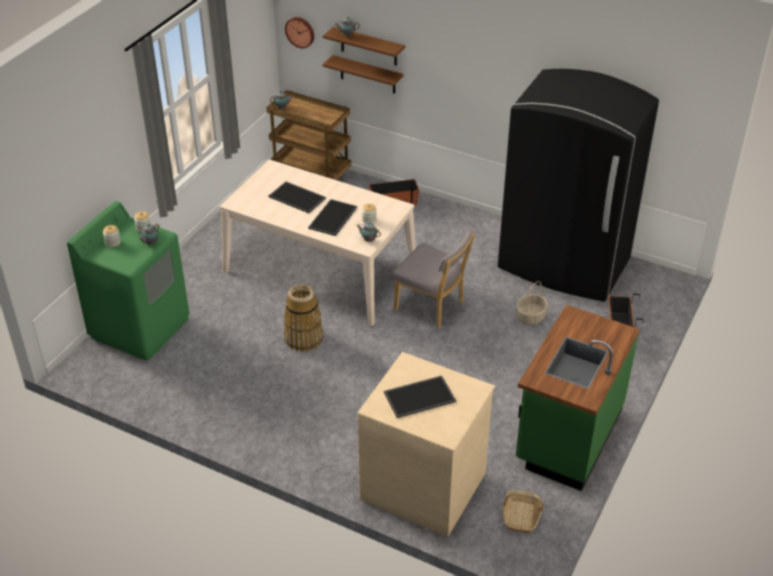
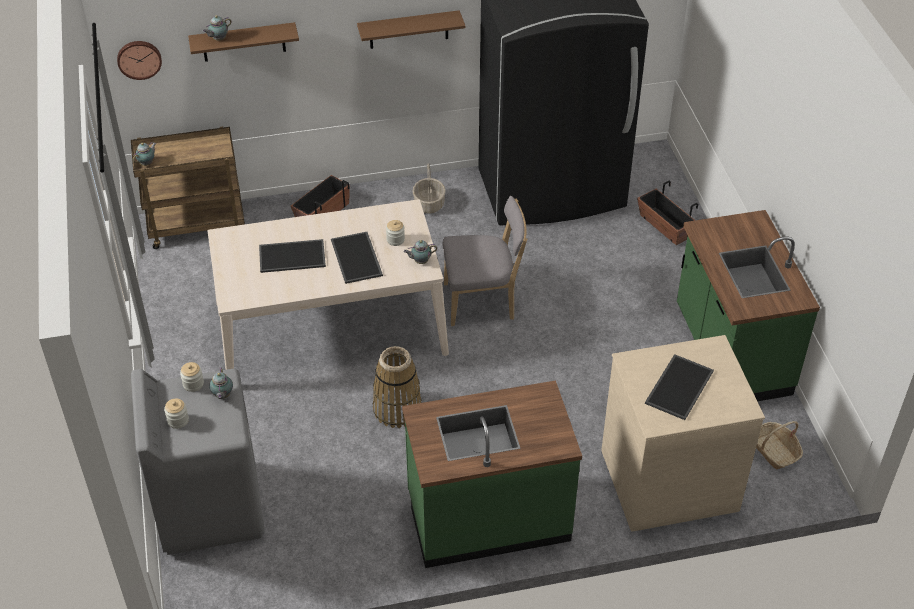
camera: 40 degrees left, 5 degrees up
green washing machine [67,201,190,361] -> grey washing machine [131,369,265,555]
brown shelf [323,55,404,94] -> brown shelf moved to [357,10,465,49]
basket [517,281,548,325] -> basket moved to [412,163,446,214]
none -> green counter [402,380,582,568]

